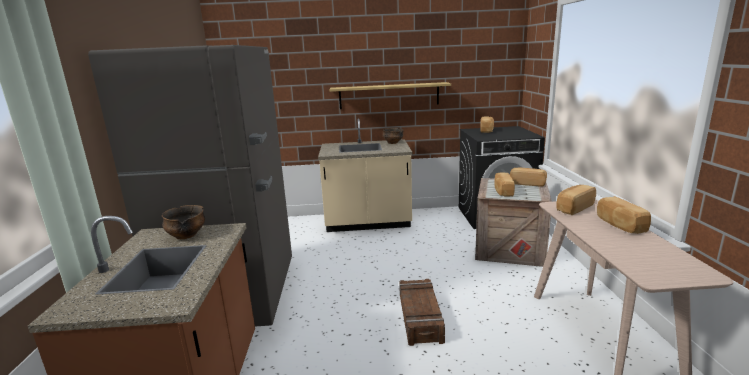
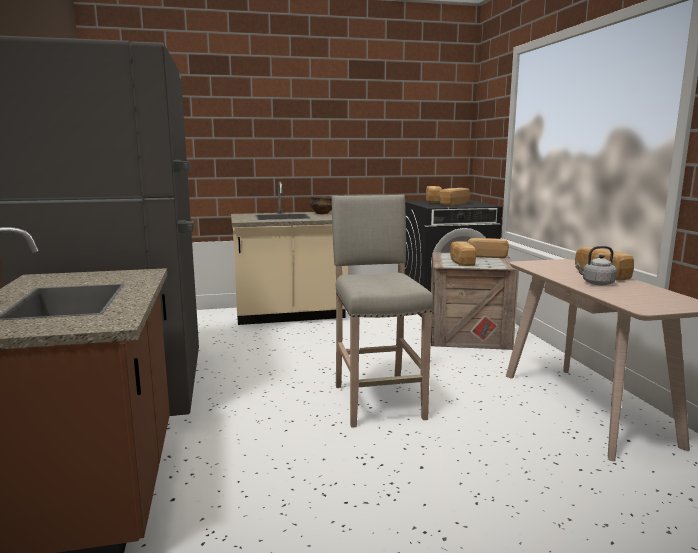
camera: 10 degrees left, 5 degrees down
bowl [161,205,205,239] -> none
shelf [329,82,451,109] -> none
crate [399,279,445,346] -> beige stool [331,195,433,428]
bread [556,185,596,215] -> bread moved to [439,188,470,206]
none -> grey kettle [575,246,617,285]

